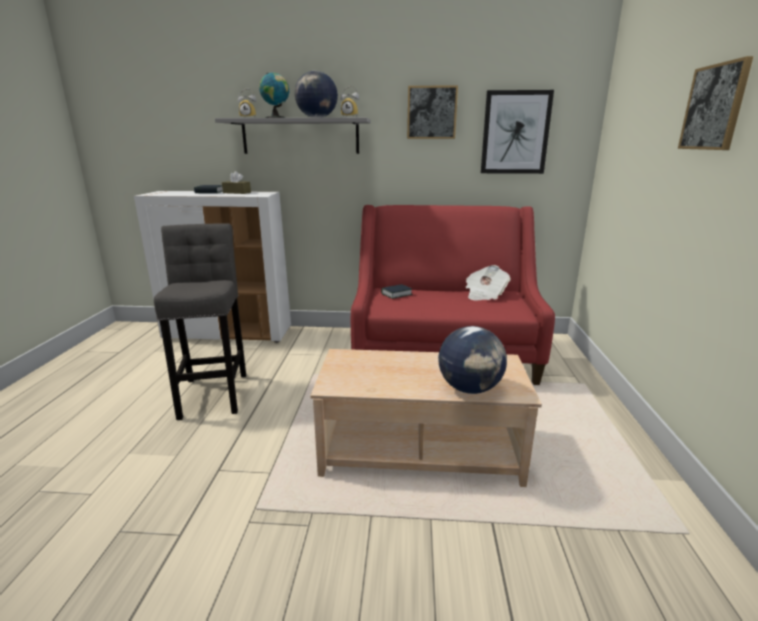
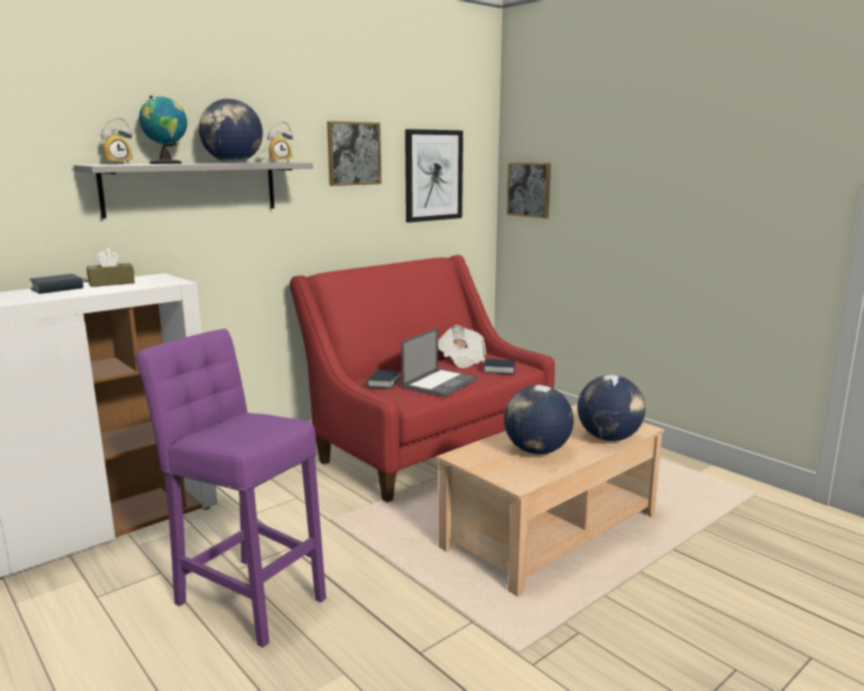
camera: 45 degrees left, 5 degrees down
grey stool [154,224,246,420] -> purple stool [136,329,326,647]
picture [678,56,754,150] -> picture moved to [507,162,551,219]
none -> laptop [401,328,478,397]
none -> book [484,359,515,374]
none -> globe [504,385,574,455]

